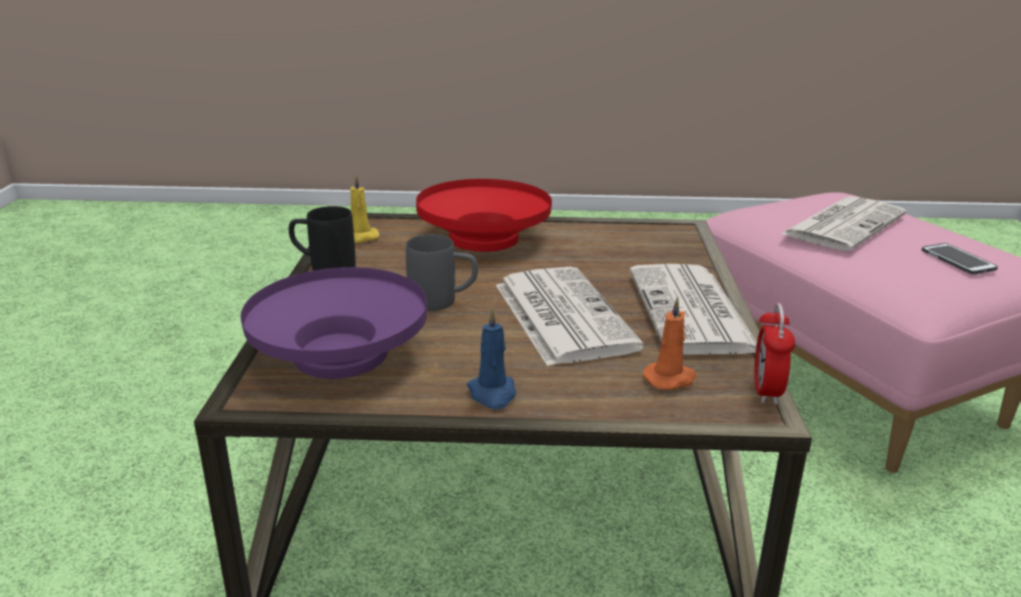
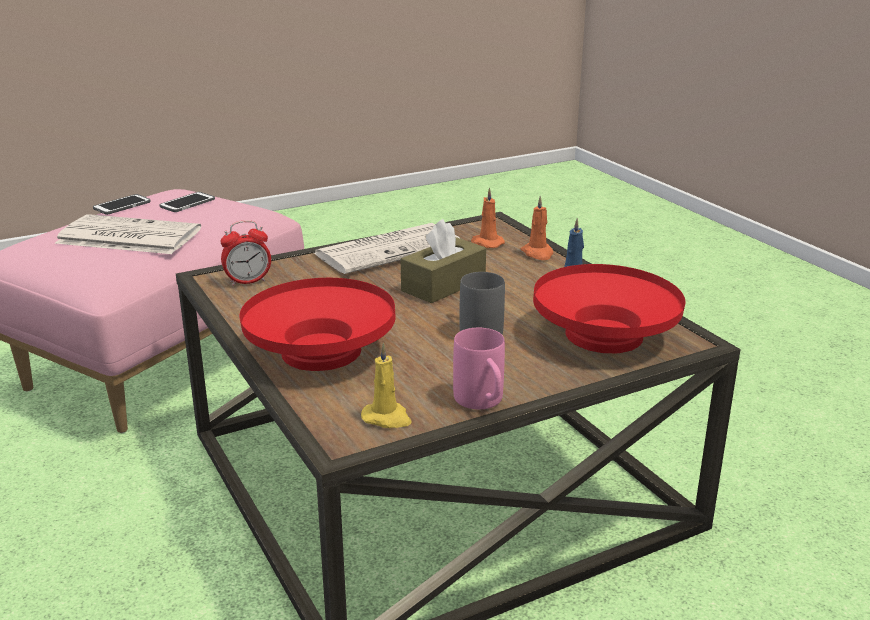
camera: 120 degrees left, 0 degrees up
purple bowl [241,267,427,379] -> red bowl [533,264,685,353]
black mug [289,206,356,271] -> pink mug [453,328,505,409]
newspaper [496,267,644,366] -> brown tissue box [401,219,486,303]
alarm clock [754,303,795,405] -> alarm clock moved to [220,220,271,286]
none -> phone [93,194,151,215]
none -> orange candle [521,196,553,260]

